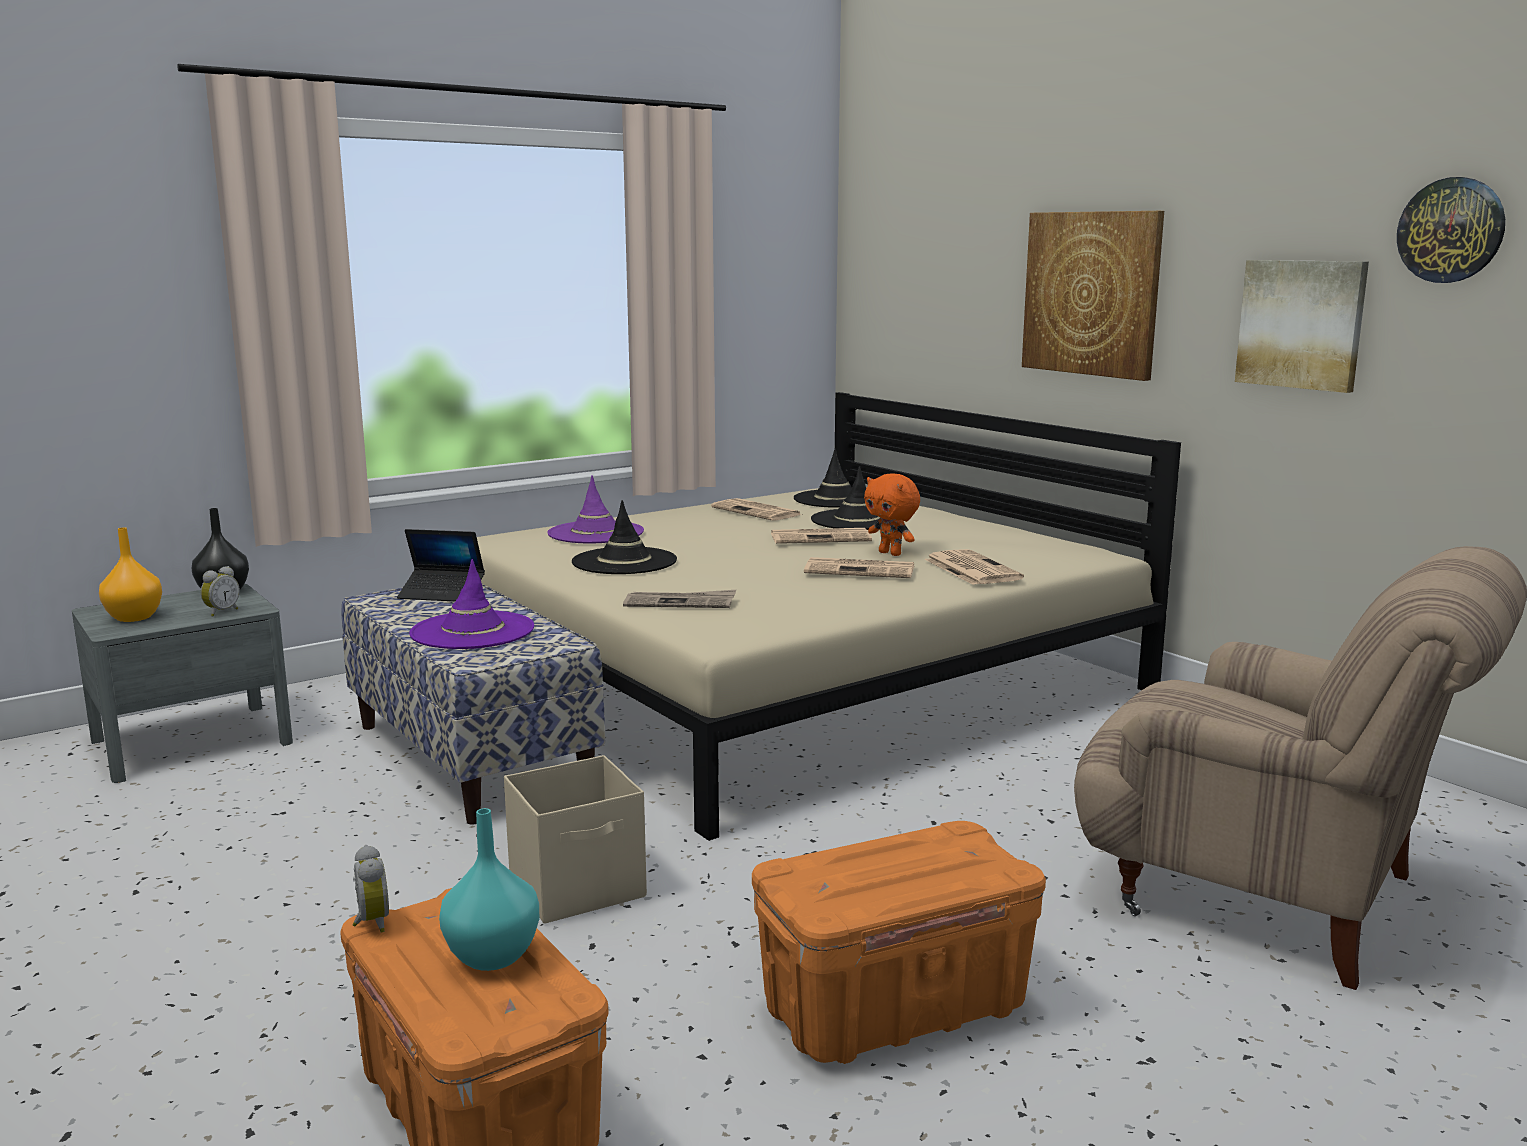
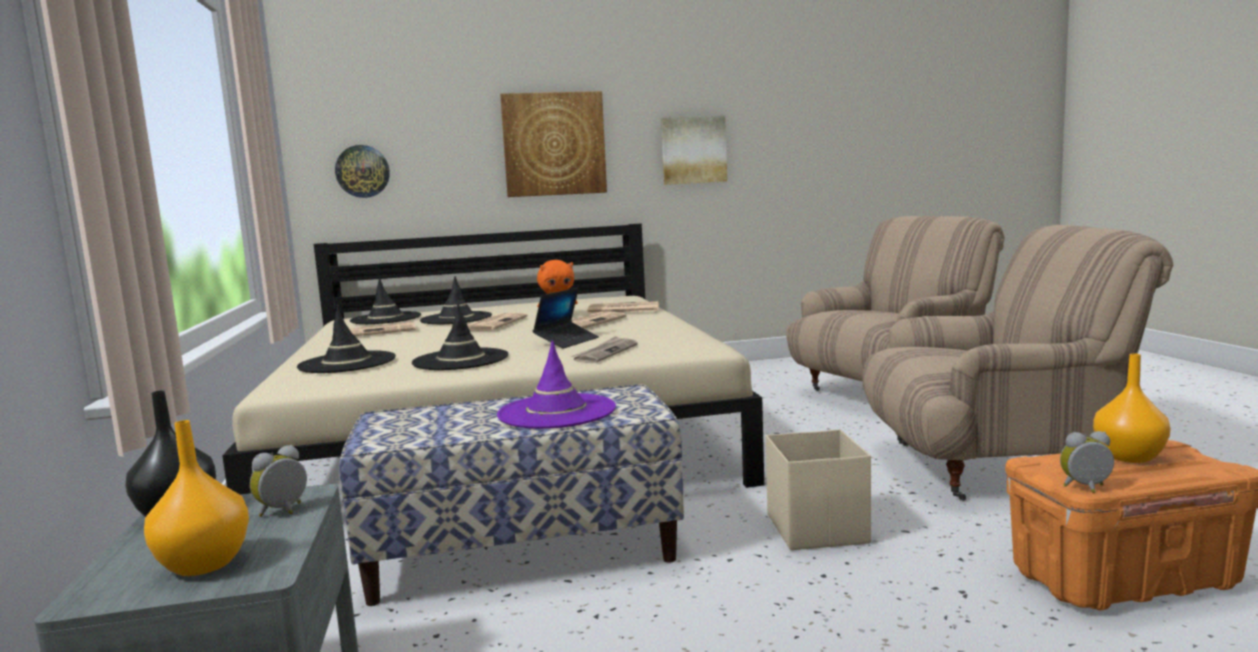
camera: 65 degrees left, 5 degrees down
alarm clock [201,566,240,617] -> alarm clock turned 105 degrees counterclockwise [250,445,307,517]
laptop [397,529,485,602] -> laptop moved to [533,288,599,349]
turquoise vase [439,808,539,971] -> orange vase [1093,353,1171,463]
purple hat [547,476,644,543] -> black hat [297,307,396,373]
orange storage box [752,821,1046,1064] -> beige armchair [862,225,1173,501]
wall clock [1397,177,1505,283] -> wall clock moved to [335,145,390,198]

